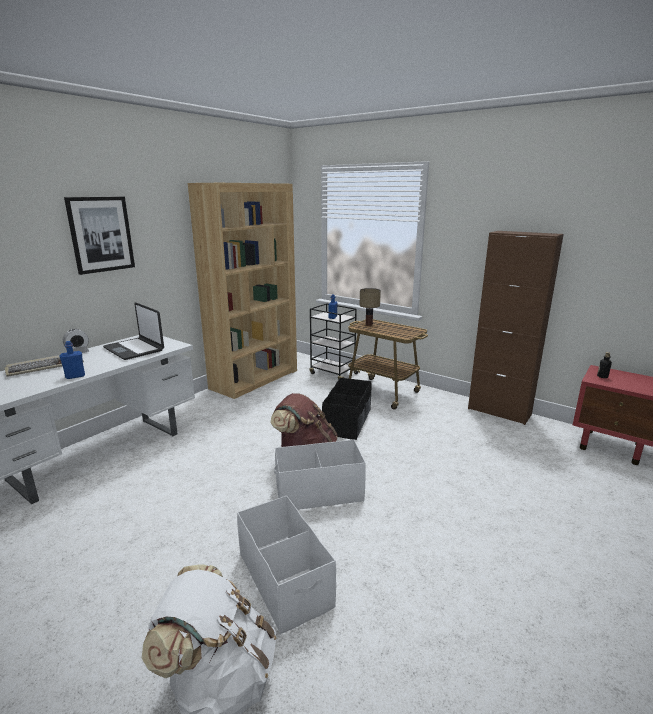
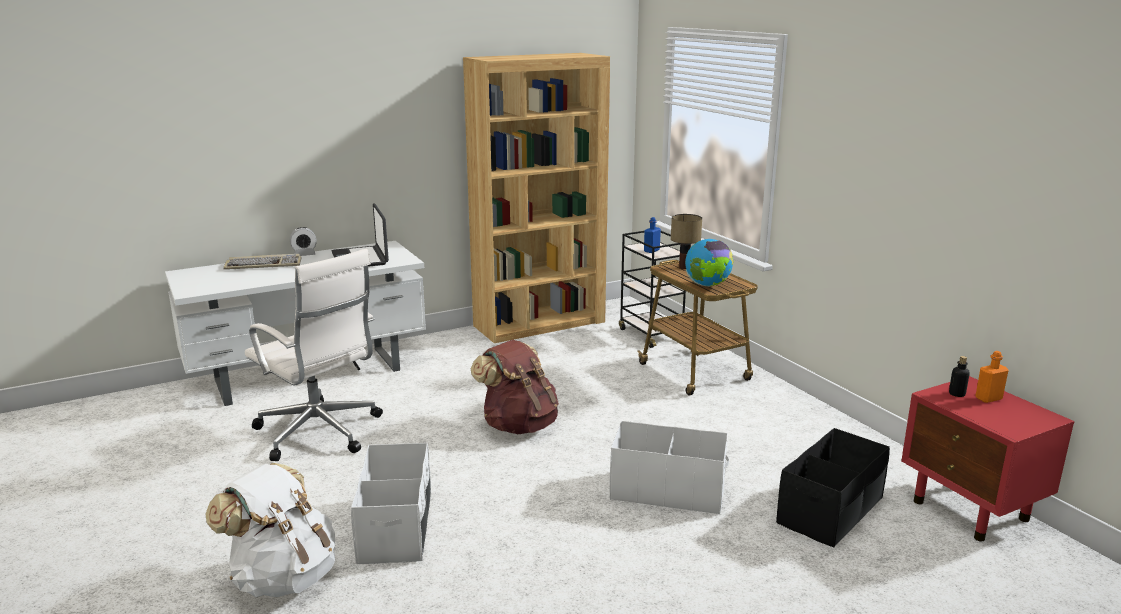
camera: 25 degrees right, 0 degrees up
blue bottle [60,341,85,379] -> none
picture [64,197,135,275] -> none
white storage box [274,440,366,510] -> white storage box moved to [609,421,729,514]
black storage box [322,378,371,440] -> black storage box moved to [776,428,890,547]
brown cabinet [468,231,564,425] -> none
none -> white office chair [245,249,383,461]
none -> globe [685,239,734,286]
none -> orange bottle [975,351,1008,403]

